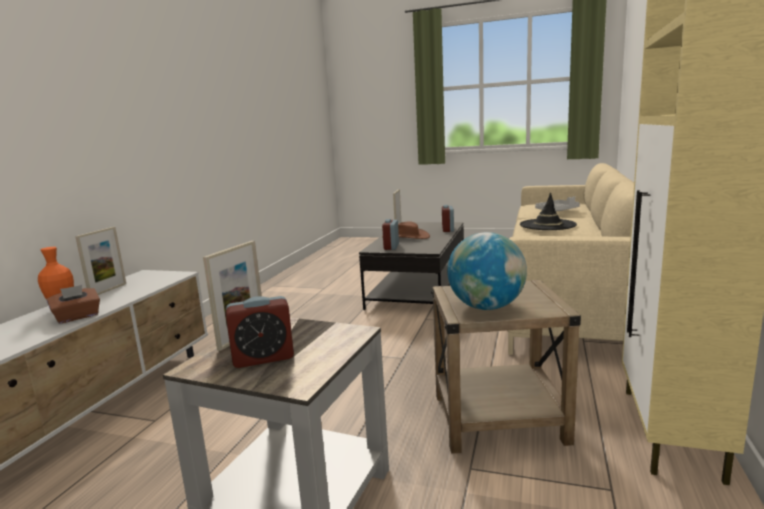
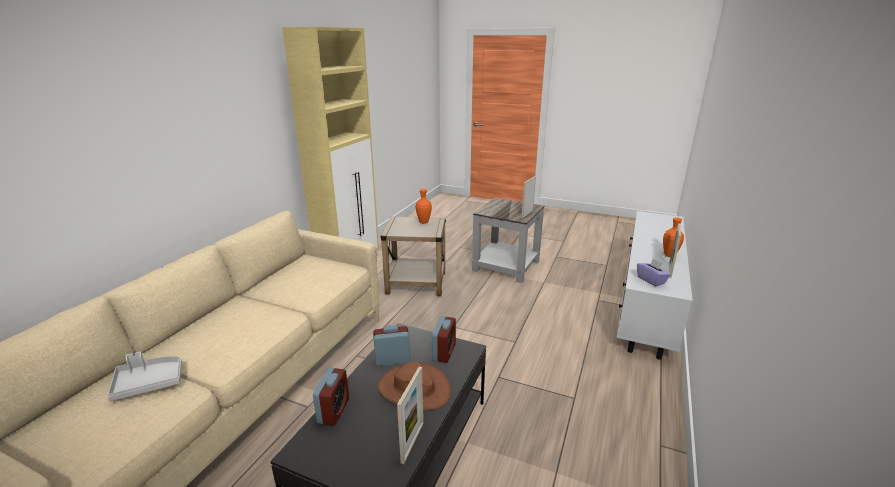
camera: 175 degrees left, 10 degrees up
brown tissue box [47,285,100,324] -> none
alarm clock [226,296,294,368] -> alarm clock moved to [373,325,410,366]
globe [447,232,527,310] -> orange vase [416,189,432,224]
black hat [520,192,577,230] -> none
none -> purple tissue box [637,258,671,286]

